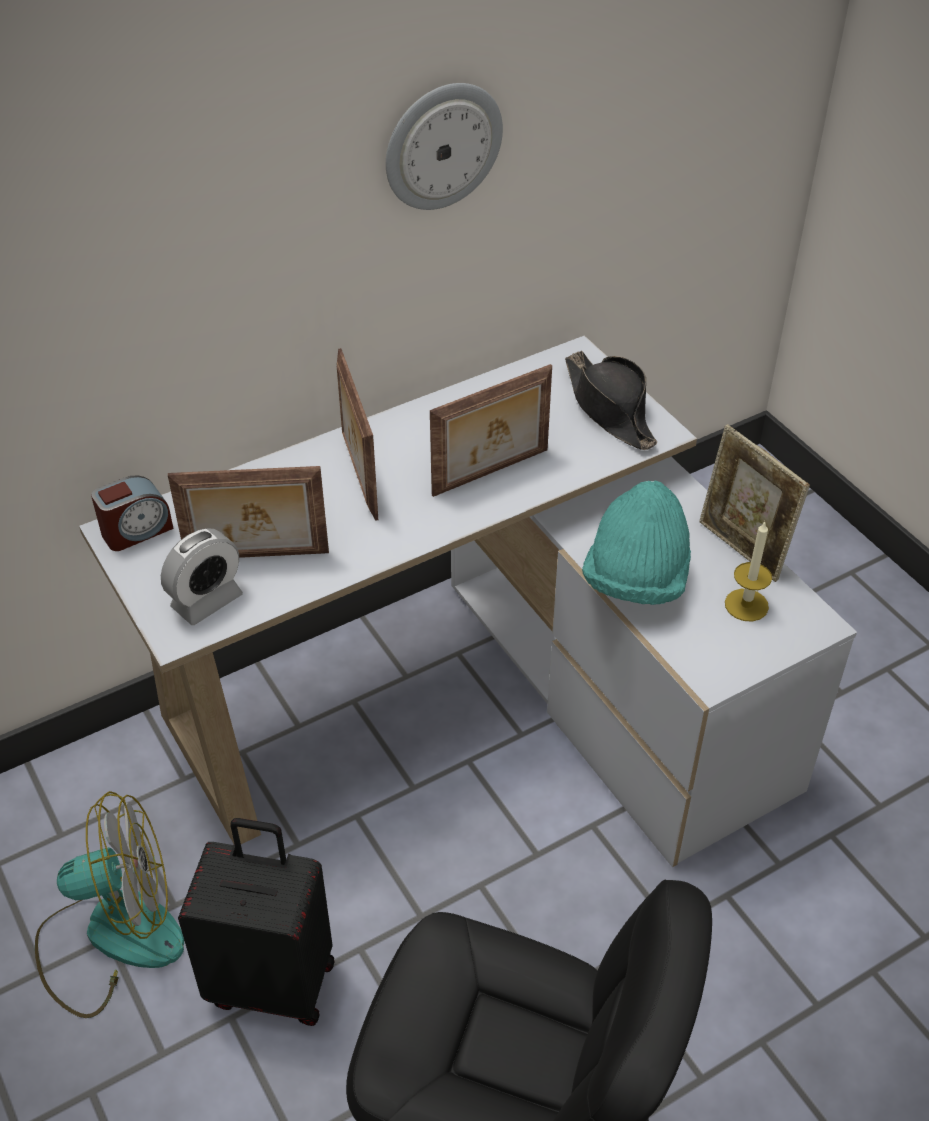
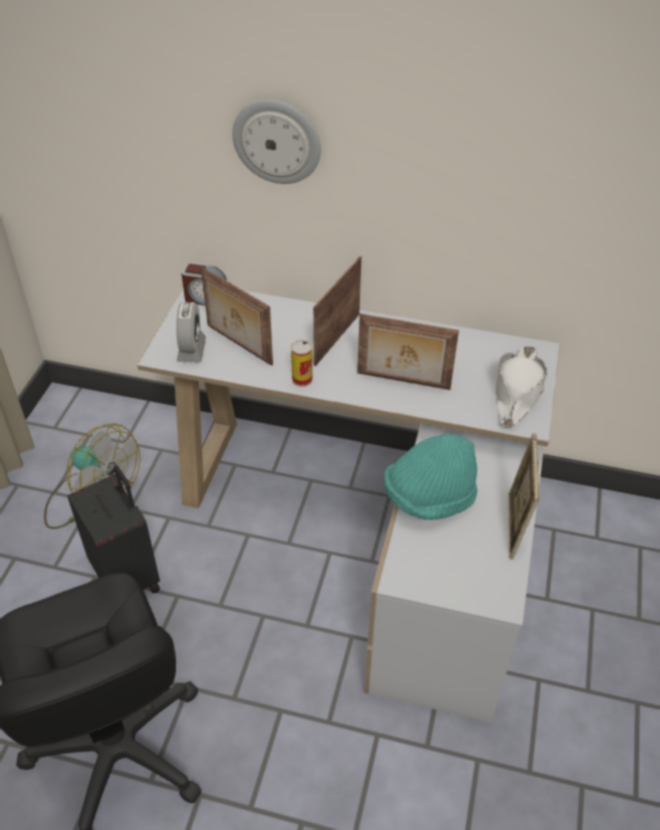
camera: 45 degrees right, 0 degrees up
alarm clock [161,528,243,625] -> alarm clock turned 90 degrees counterclockwise [176,302,206,362]
wall clock [386,83,503,210] -> wall clock moved to [232,100,321,184]
black hat [565,351,657,450] -> white hat [496,346,547,427]
candle [725,522,772,622] -> none
none -> can [291,340,313,387]

